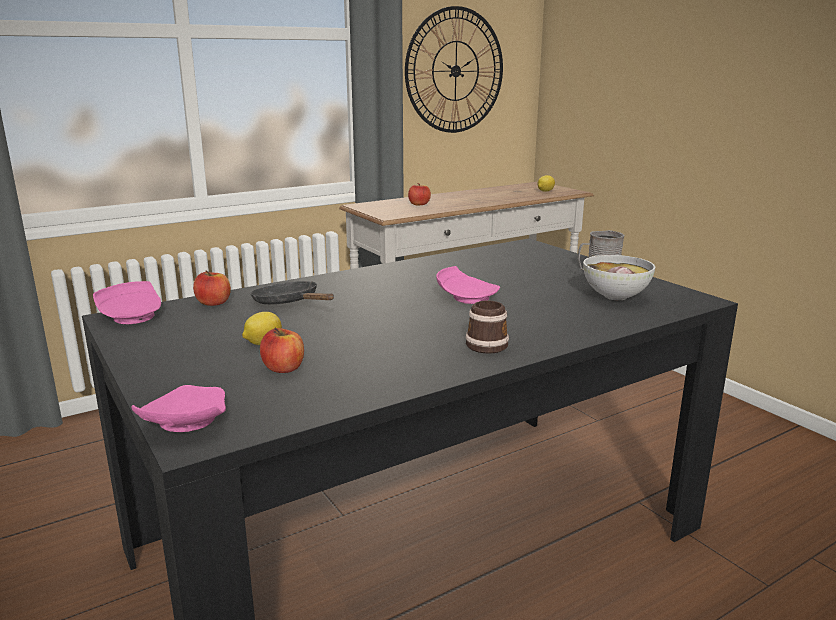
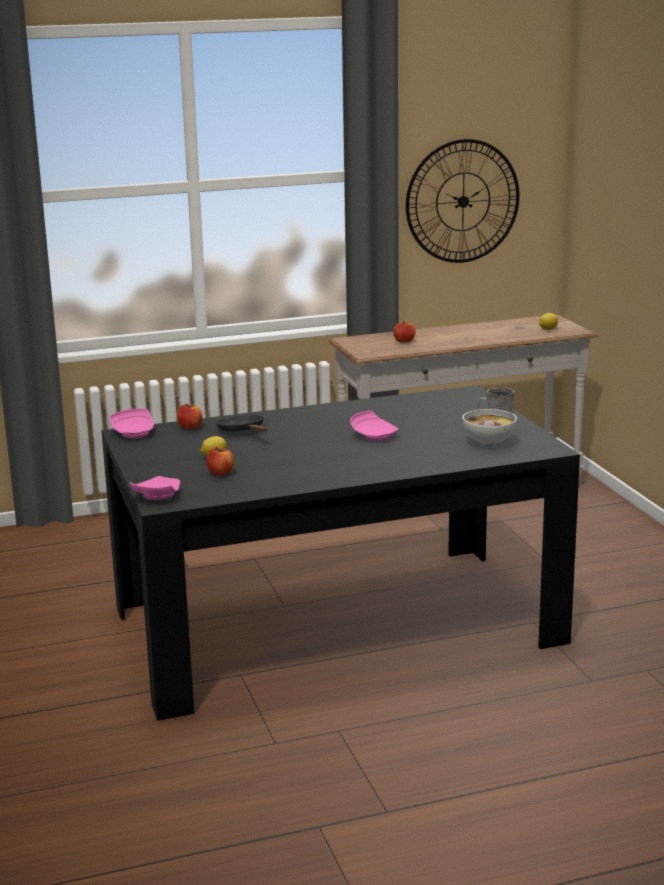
camera: 15 degrees right, 0 degrees up
mug [465,300,509,353] -> none

